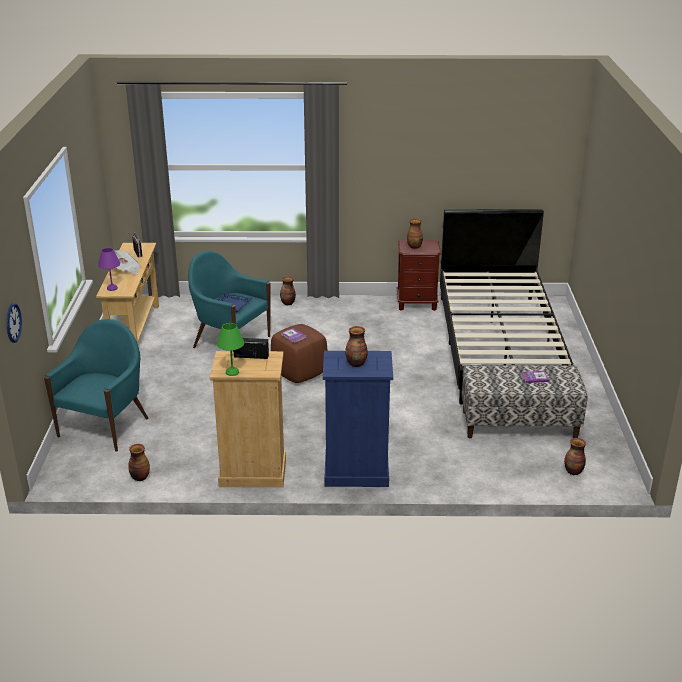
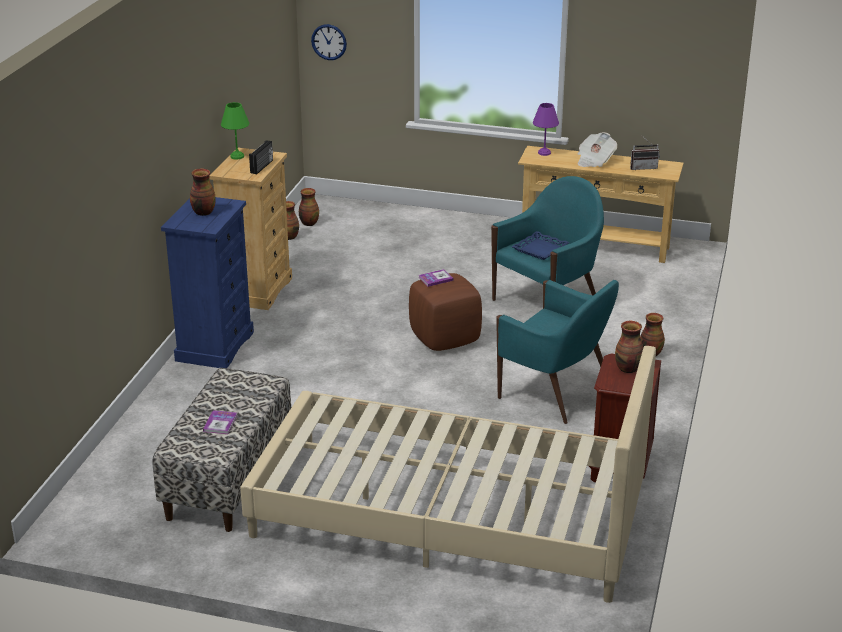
camera: 105 degrees right, 0 degrees up
turquoise armchair [44,319,149,452] -> turquoise armchair moved to [496,280,619,424]
black bed [440,209,574,405] -> beige bed [240,346,656,603]
vase [564,438,586,475] -> vase moved to [299,188,319,226]

